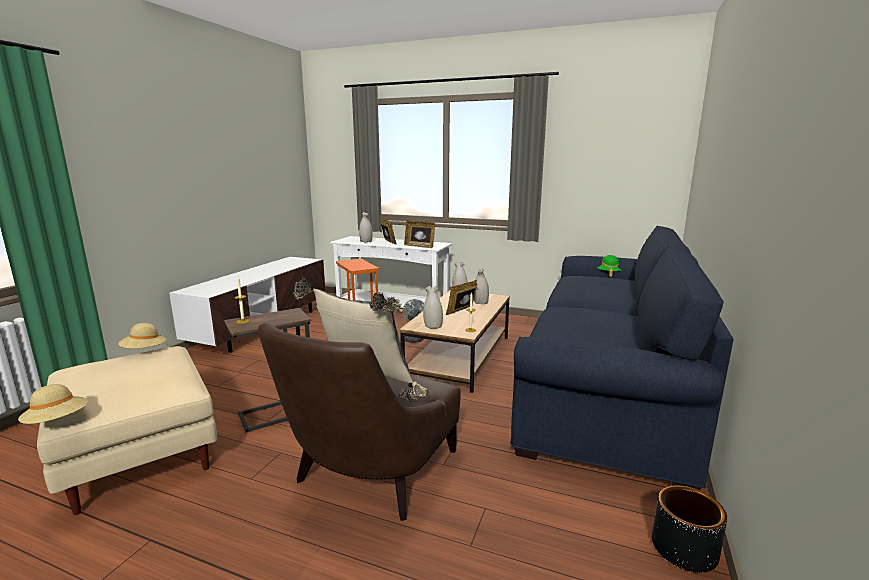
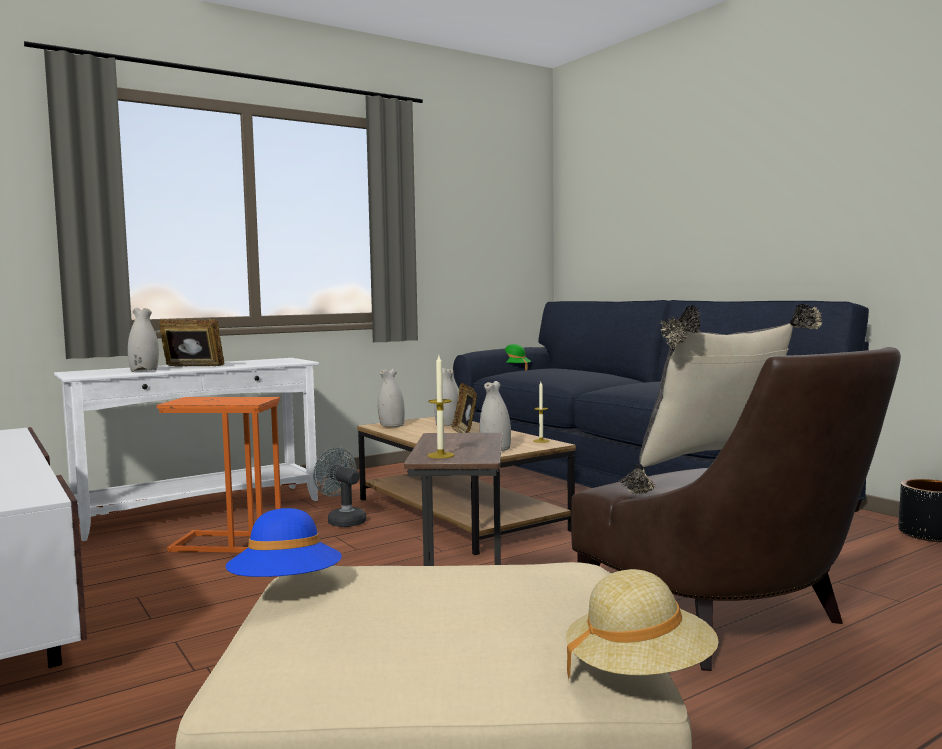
camera: 55 degrees left, 10 degrees down
beige hat [118,323,167,348] -> blue hat [226,508,342,577]
picture frame [404,221,435,248] -> none

